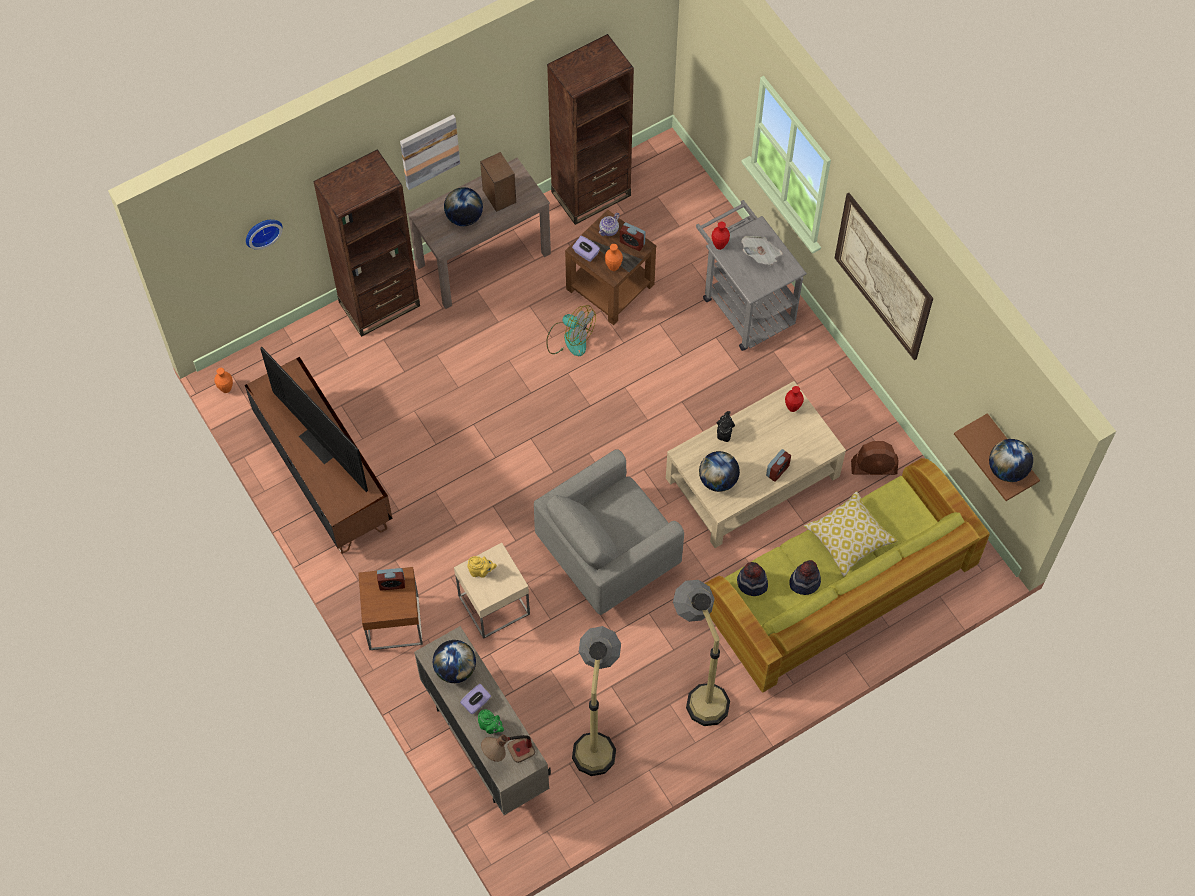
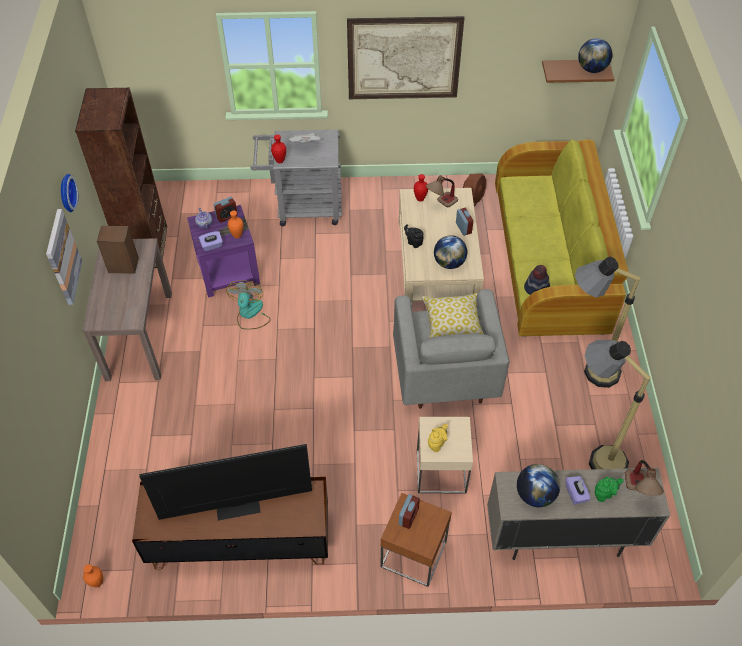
camera: 60 degrees left, 10 degrees down
wall clock [246,220,283,250] -> wall clock moved to [61,174,78,212]
brown bookcase [313,149,420,337] -> none
globe [444,187,483,226] -> none
fan [546,305,596,356] -> fan turned 60 degrees counterclockwise [226,280,271,330]
brown side table [565,210,656,325] -> purple side table [187,205,260,298]
hat [789,560,821,595] -> none
pillow [804,491,898,577] -> pillow moved to [422,293,484,338]
none -> table lamp [426,175,458,207]

